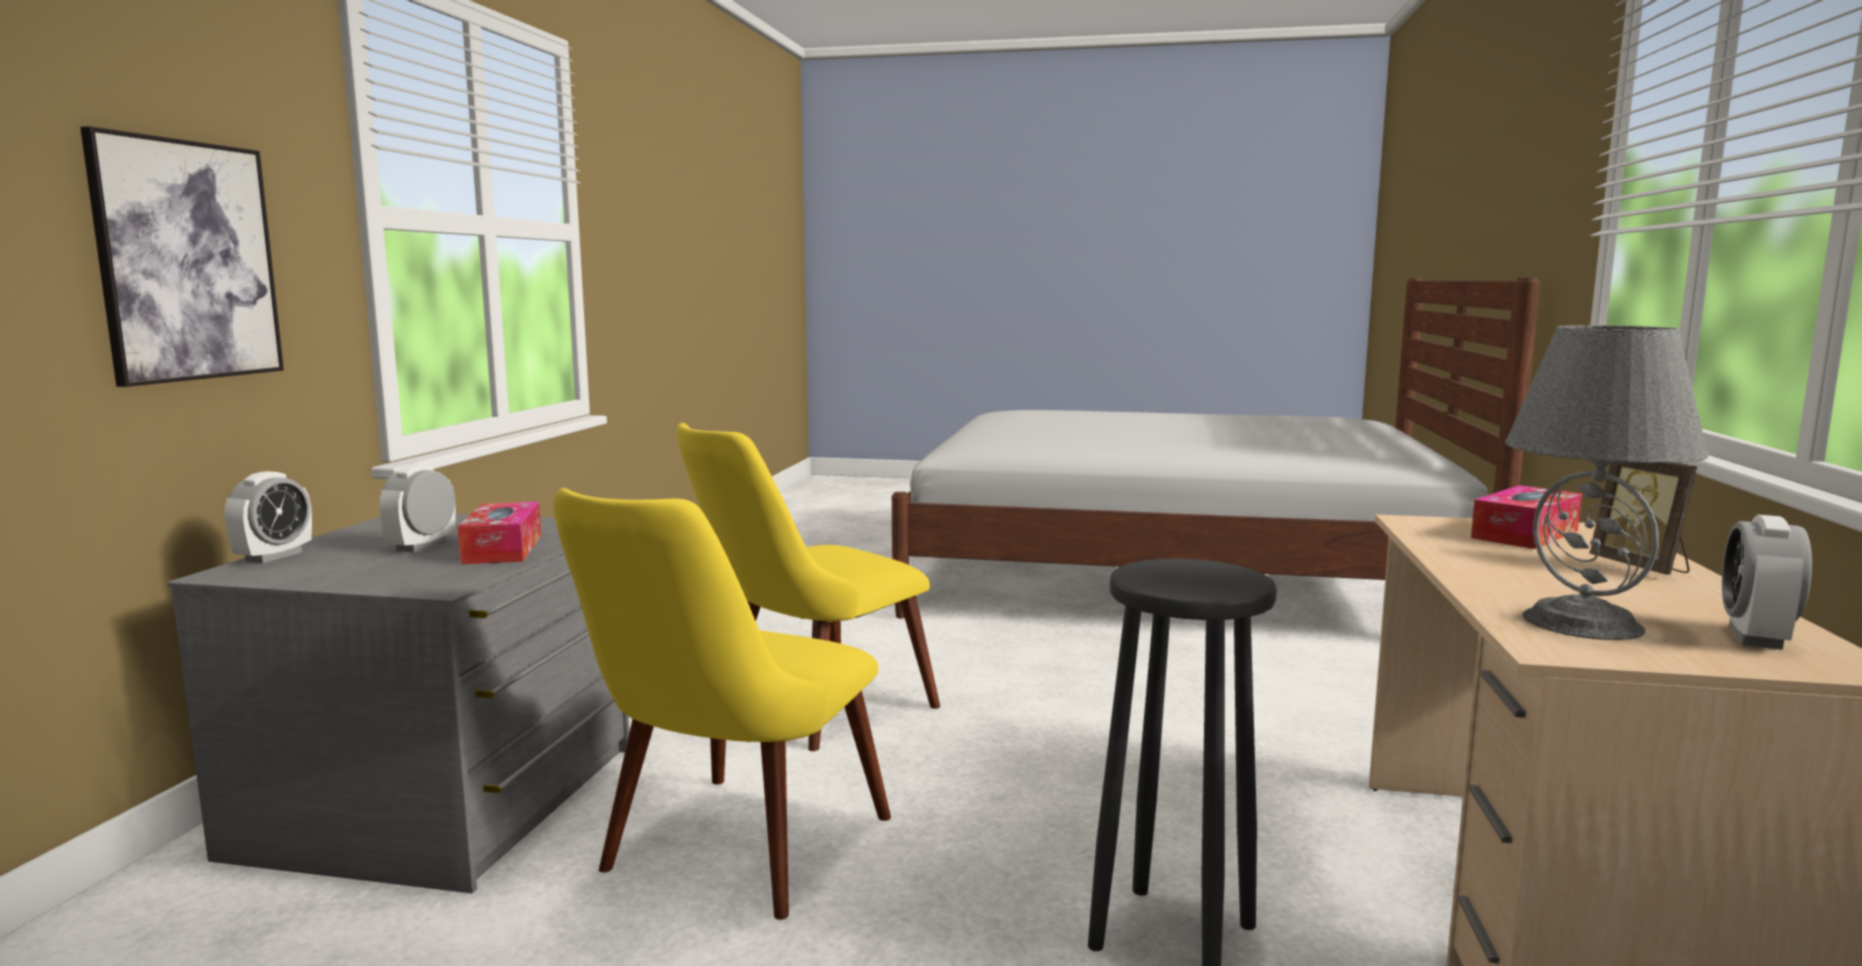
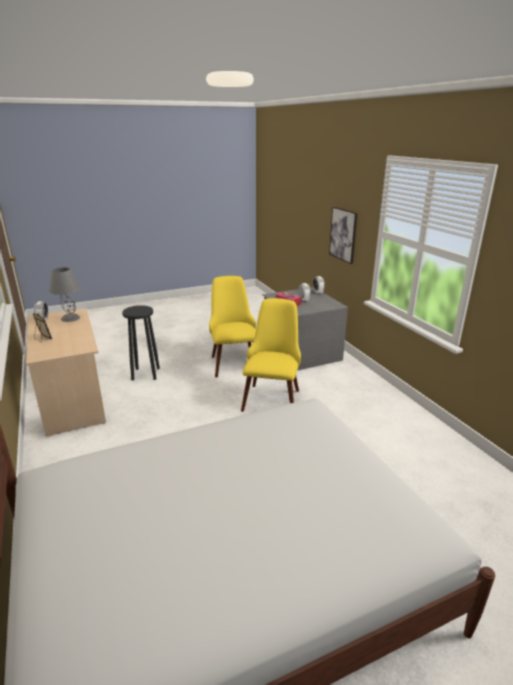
camera: 145 degrees right, 15 degrees up
tissue box [1471,485,1582,549] -> none

